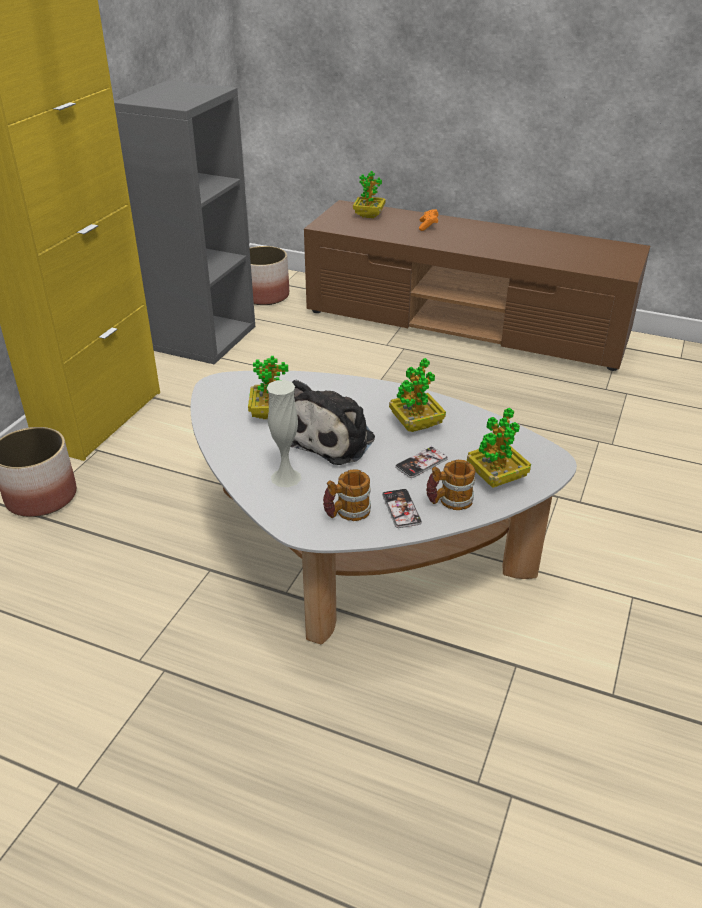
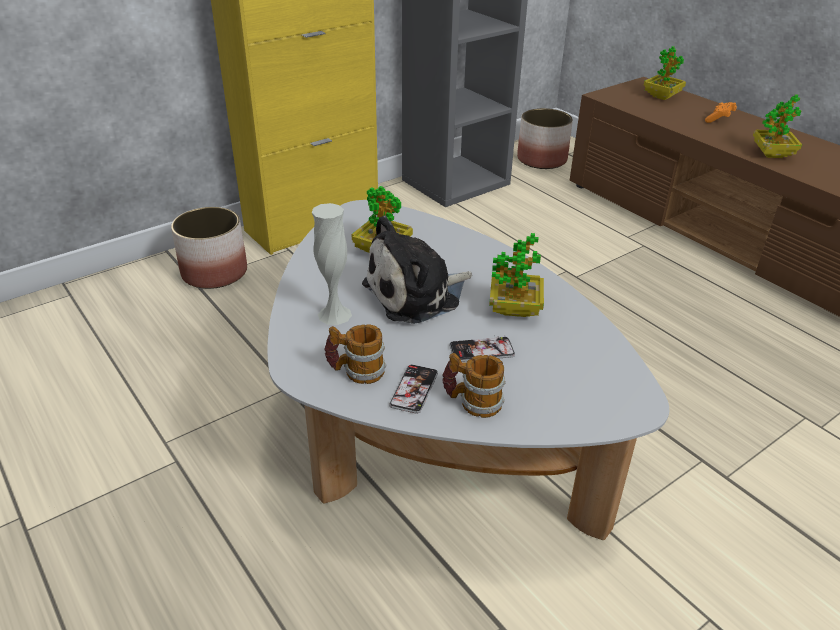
camera: 30 degrees right, 0 degrees up
potted plant [467,408,531,488] -> potted plant moved to [753,94,802,158]

